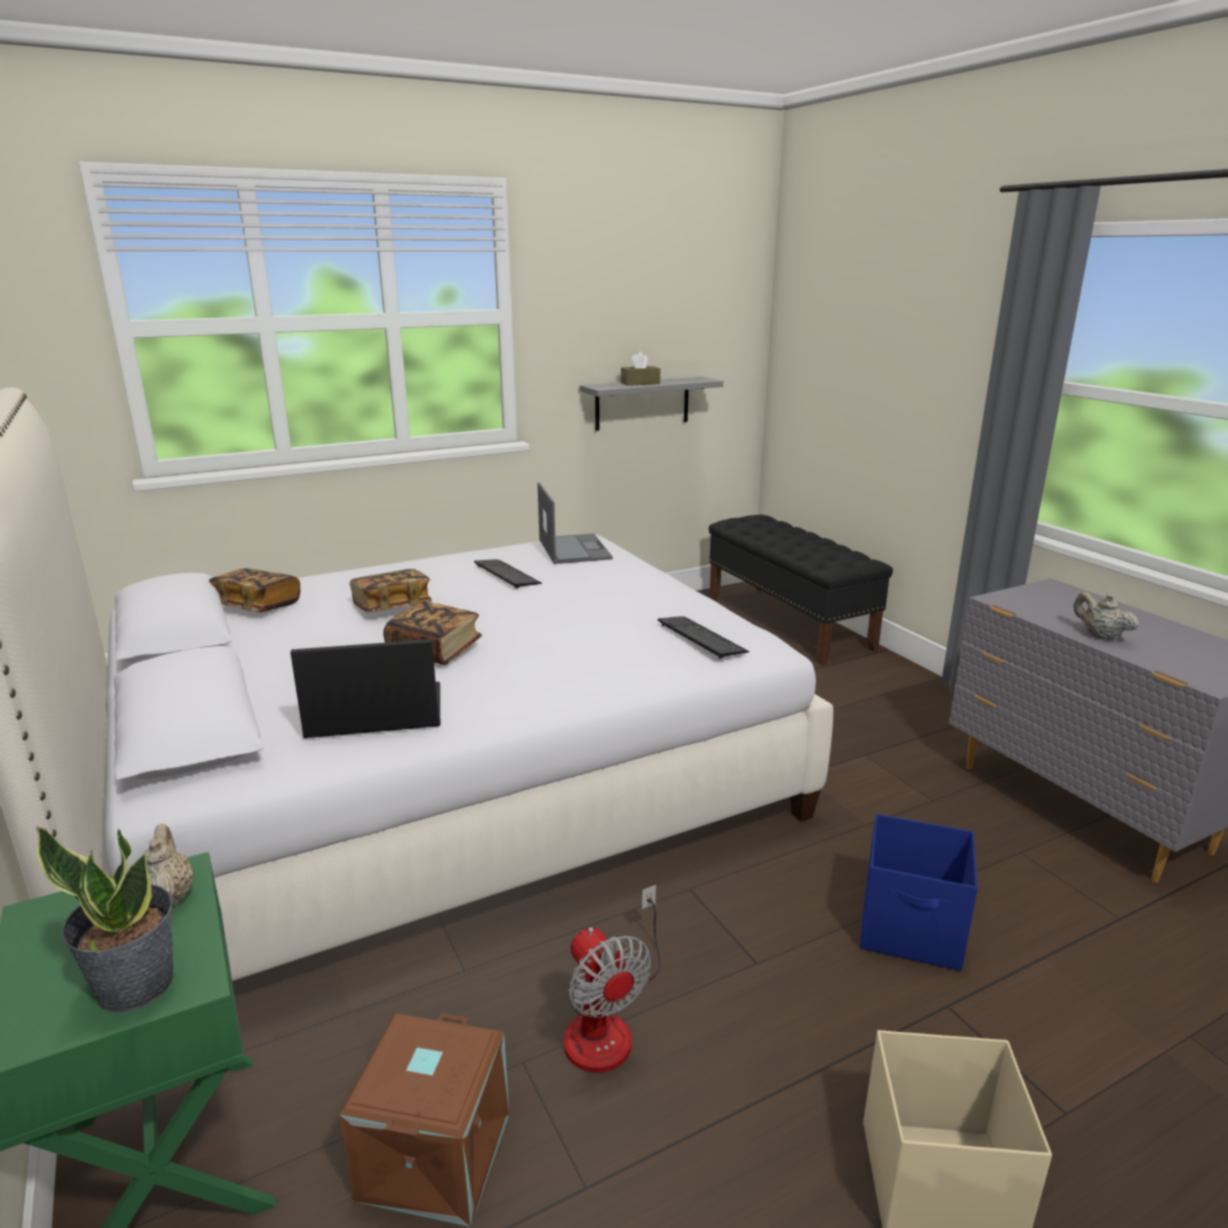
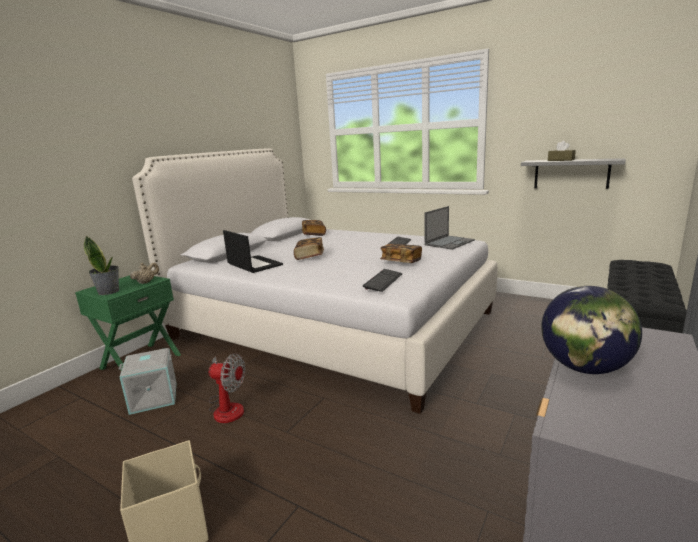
camera: 60 degrees right, 5 degrees down
brown storage box [339,1013,509,1227] -> grey storage box [119,348,176,415]
book [350,569,432,612] -> book moved to [380,244,422,263]
fan [563,885,661,1073] -> fan turned 105 degrees counterclockwise [209,353,245,423]
blue storage box [860,814,978,971] -> none
beige teapot [1074,592,1139,640] -> globe [541,286,642,374]

